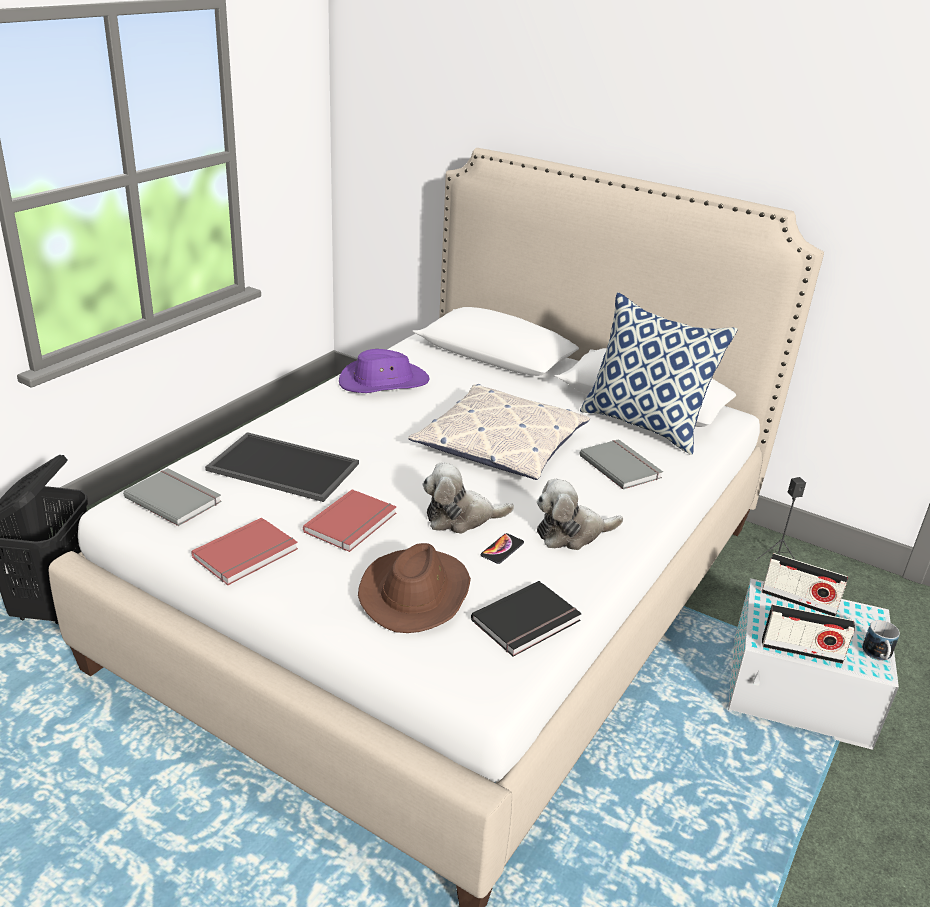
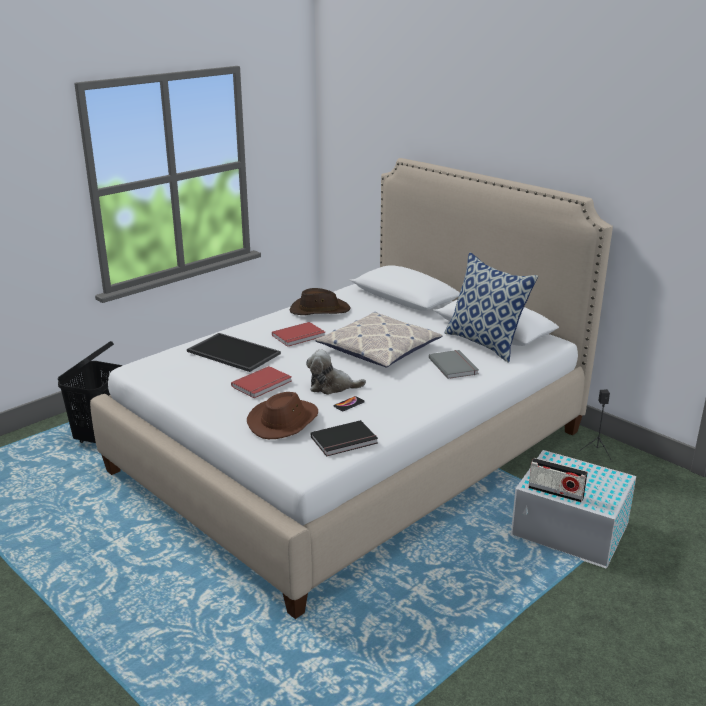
camera: 15 degrees right, 5 degrees down
grey book [123,468,222,526] -> none
red book [191,518,298,585] -> red book moved to [272,322,325,347]
purple hat [339,349,430,393] -> brown hat [290,288,351,315]
plush toy [537,479,623,550] -> none
radio [762,553,848,616] -> none
mug [862,620,900,661] -> none

